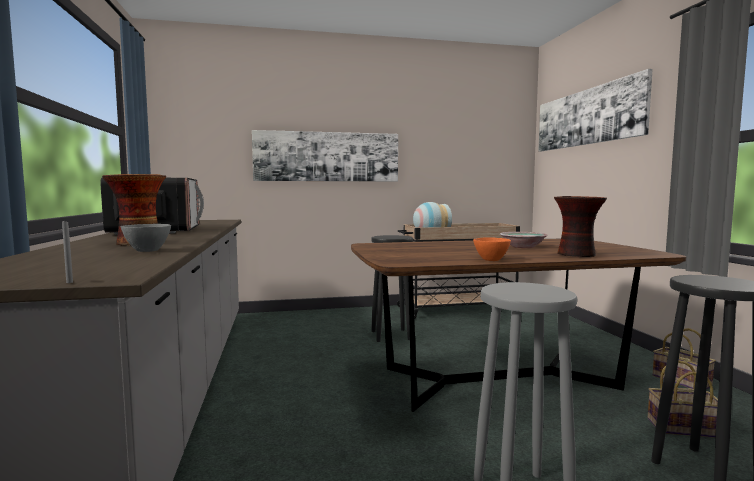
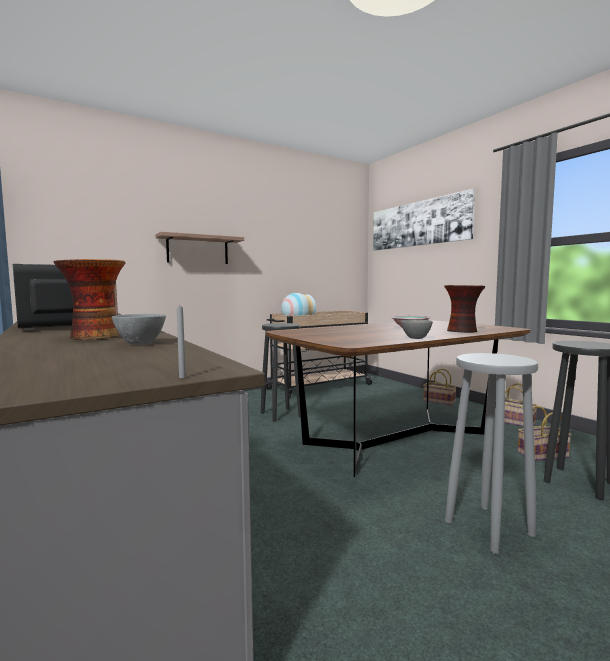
camera: 20 degrees left, 0 degrees up
picture [252,130,398,182] -> shelf [155,232,244,264]
orange bowl [473,237,511,261] -> grey bowl [401,320,433,339]
none -> basket [423,369,457,406]

